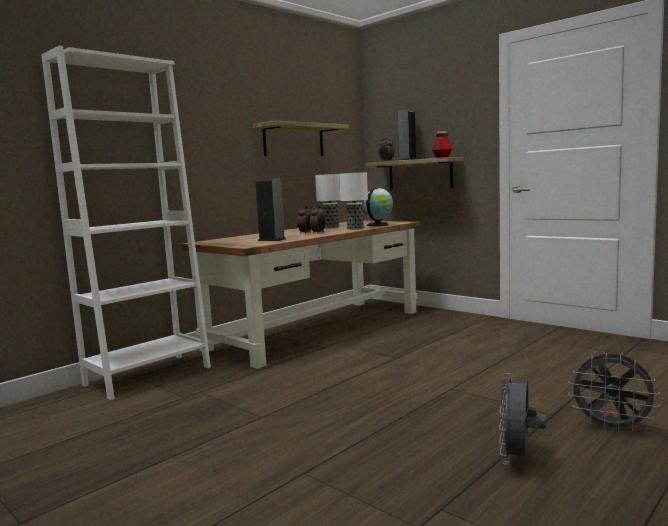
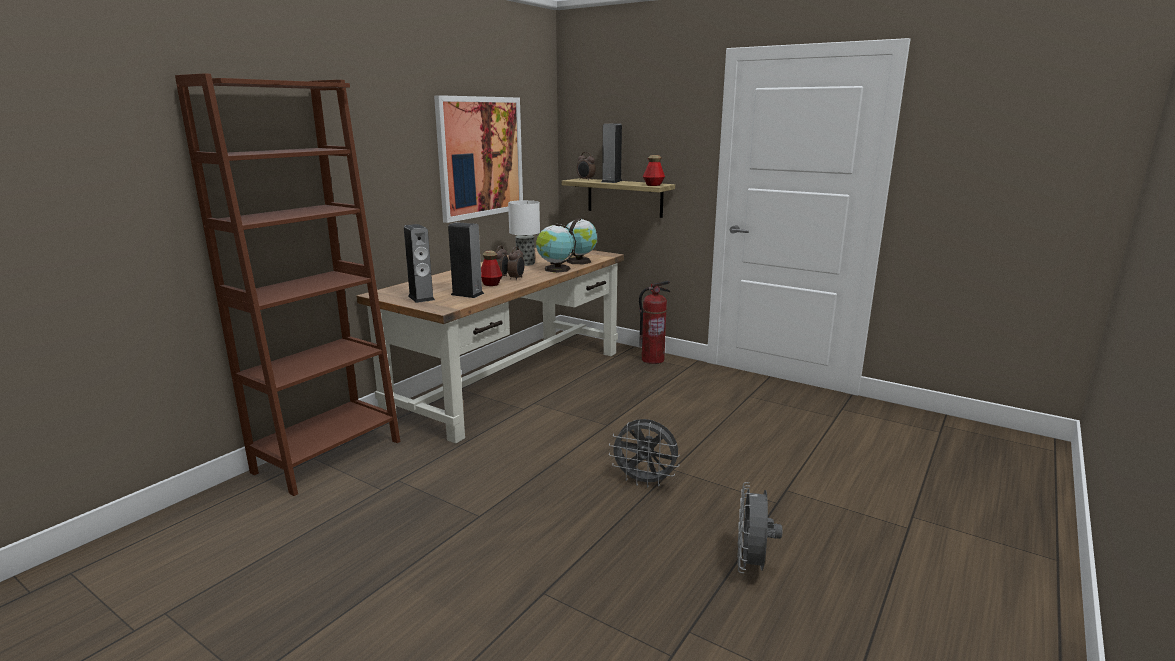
camera: 10 degrees left, 10 degrees up
white bookcase [41,46,211,400] -> brown bookcase [175,73,400,496]
shelf [253,120,349,156] -> picture [434,95,523,223]
table lamp [339,172,368,230] -> globe [536,224,576,273]
grey fan [568,353,660,434] -> grey fan moved to [609,419,680,488]
none -> speaker [404,224,435,303]
none -> bottle [481,251,502,286]
none -> fire extinguisher [639,281,671,364]

